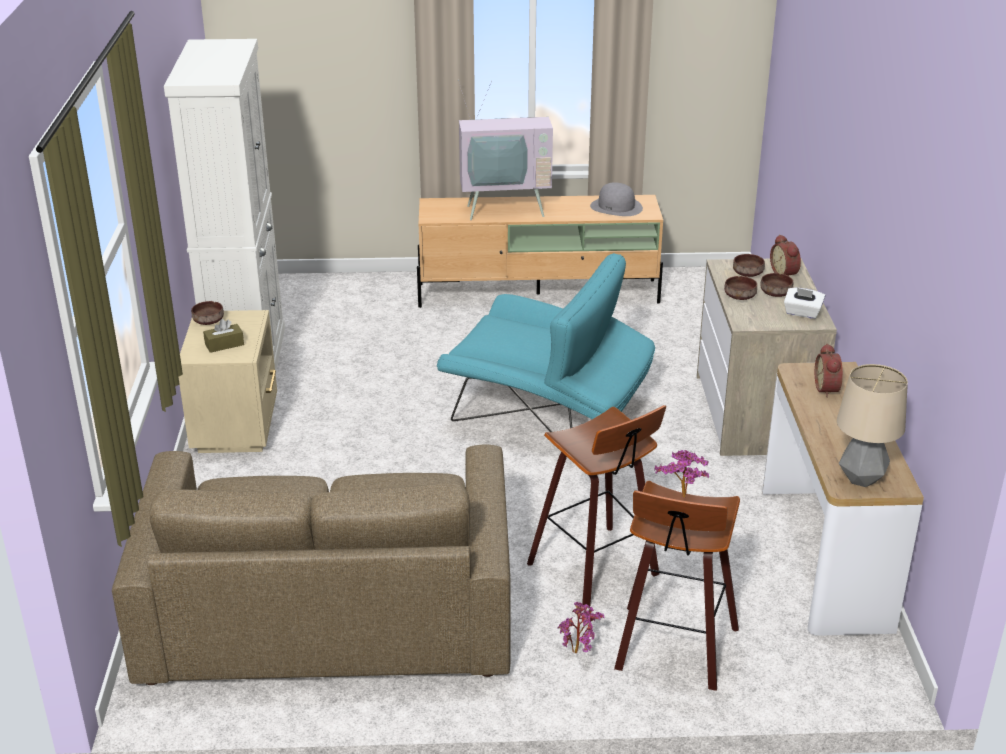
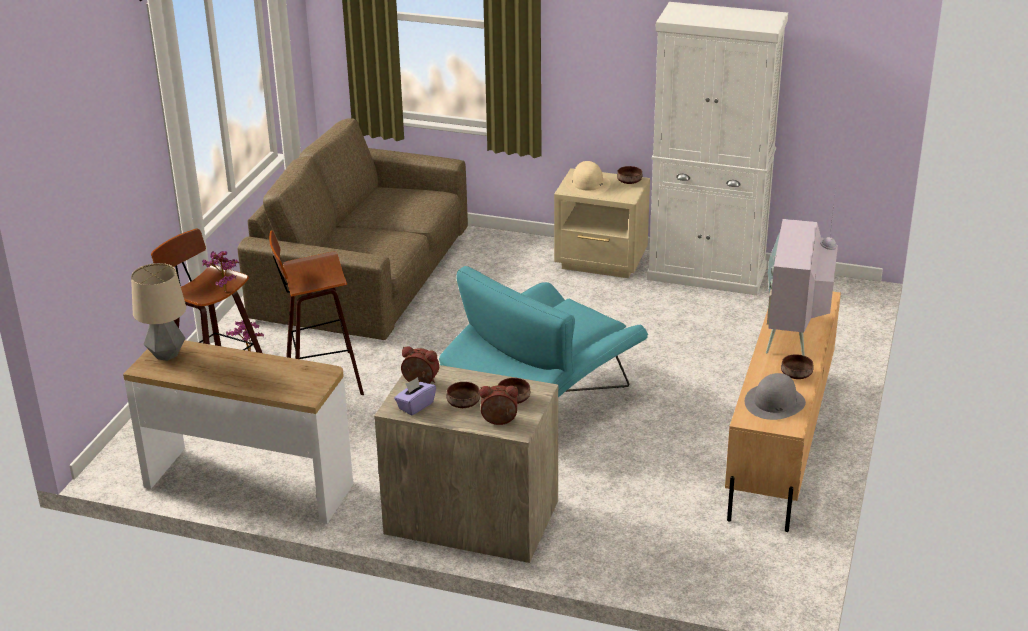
camera: 110 degrees right, 0 degrees up
brown tissue box [203,319,244,353] -> beige hat [565,161,611,196]
brown bowl [724,276,757,300] -> brown bowl moved to [781,354,814,379]
white tissue box [784,288,825,319] -> purple tissue box [394,377,436,415]
alarm clock [815,343,843,398] -> alarm clock moved to [401,346,439,384]

